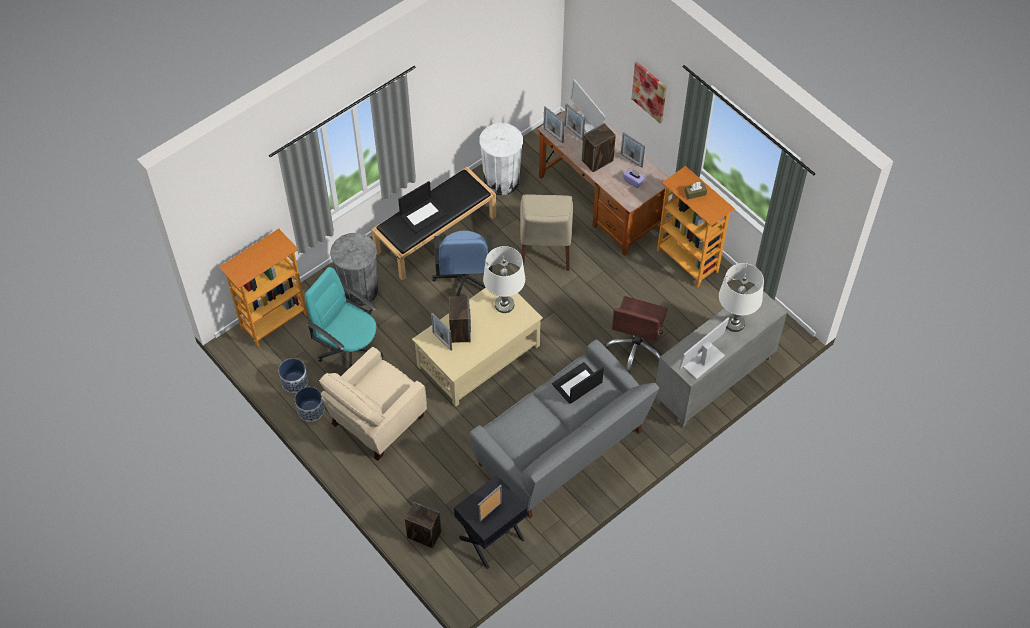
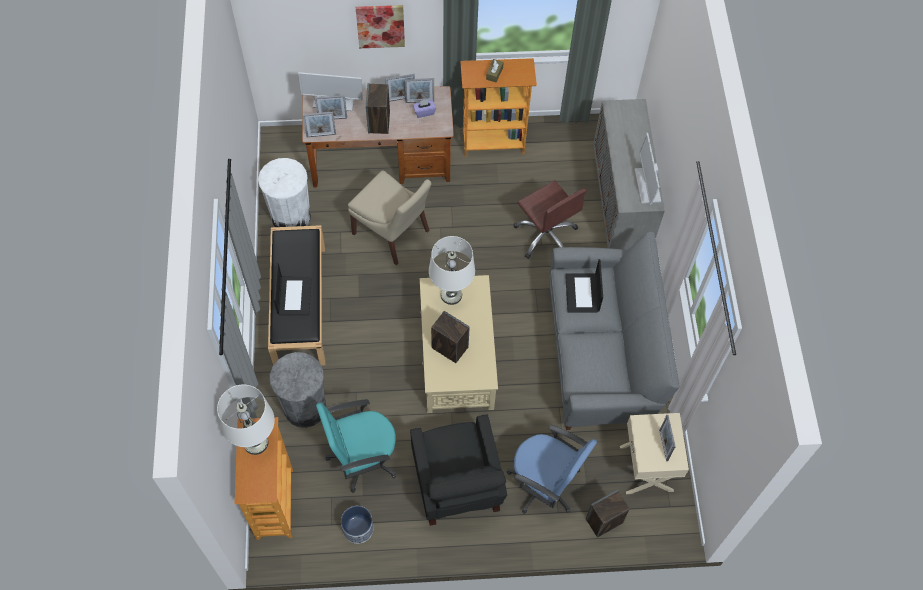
camera: 55 degrees left, 5 degrees up
planter [295,387,324,422] -> none
beige armchair [319,347,427,461] -> black armchair [410,415,507,526]
picture frame [431,313,452,350] -> picture frame moved to [404,78,434,103]
blue office chair [432,231,493,296] -> blue office chair moved to [507,425,597,514]
black nightstand [454,475,527,569] -> beige nightstand [620,413,689,494]
white table lamp [719,263,764,332] -> white table lamp moved to [217,385,275,455]

